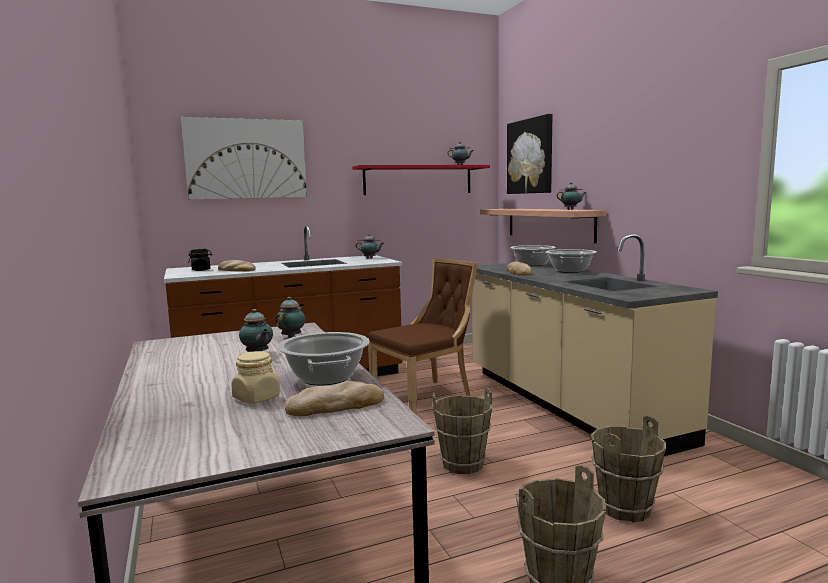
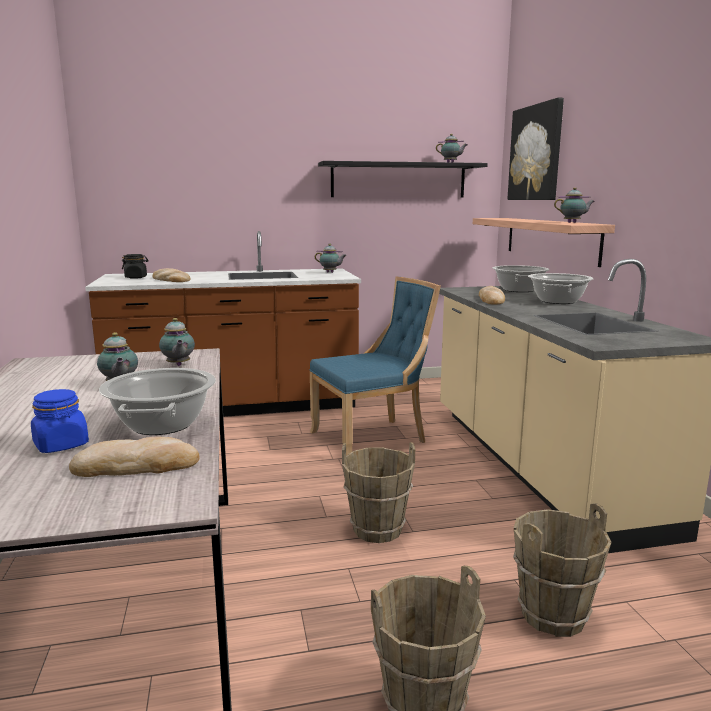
camera: 10 degrees right, 5 degrees up
picture [181,117,307,200] -> none
beige jar [231,351,280,404] -> blue jar [31,389,89,453]
teapot [276,297,305,338] -> teapot turned 135 degrees clockwise [159,318,195,366]
red shelf [352,165,490,195] -> black shelf [318,161,488,197]
brown chair [368,258,478,414] -> blue chair [310,276,441,455]

